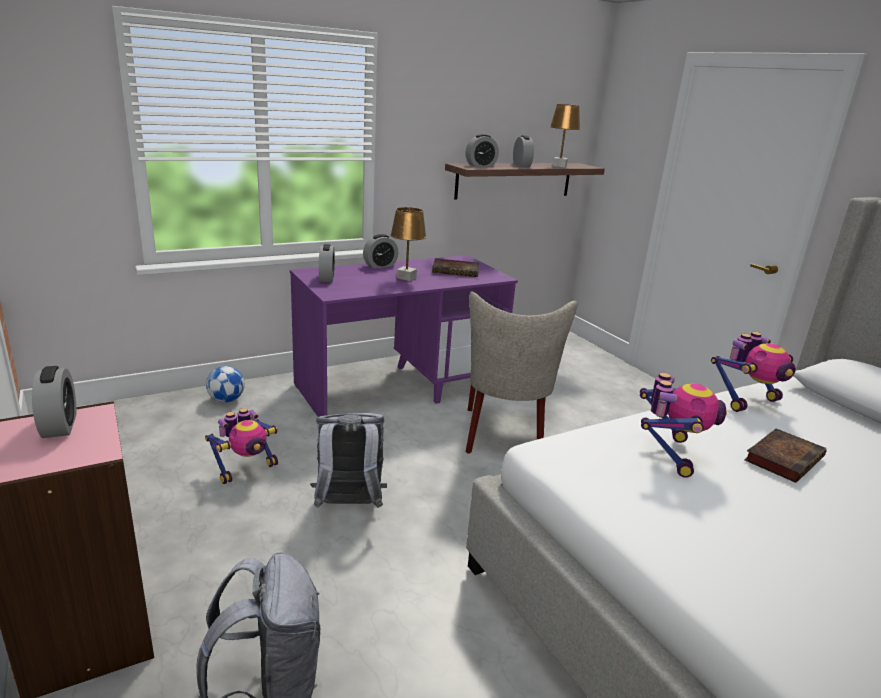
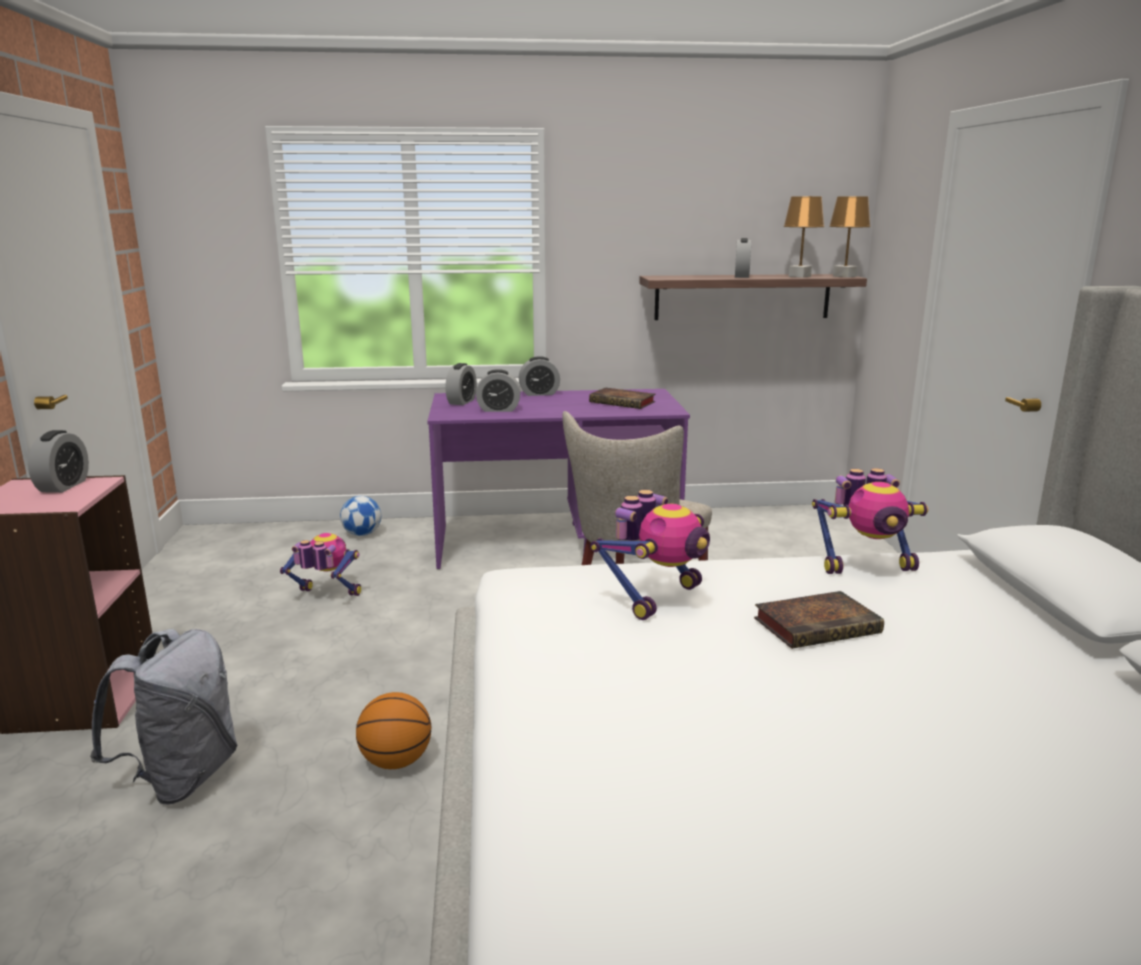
camera: 25 degrees right, 5 degrees down
toy robot [205,408,278,484] -> toy robot turned 150 degrees counterclockwise [280,533,361,596]
grey backpack [310,413,387,508] -> none
brown table lamp [391,207,426,281] -> brown table lamp moved to [829,196,871,278]
alarm clock [465,134,499,166] -> alarm clock moved to [476,369,520,412]
none -> basketball [356,692,431,769]

